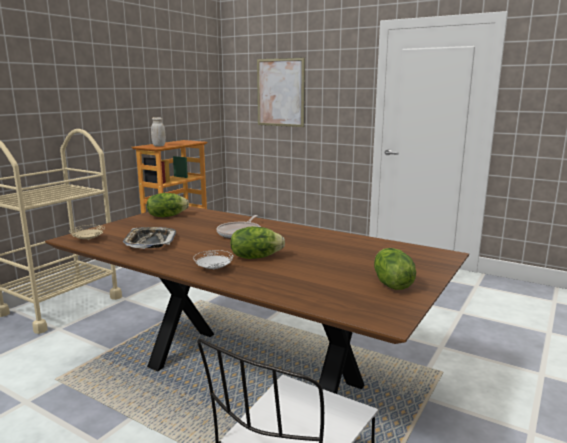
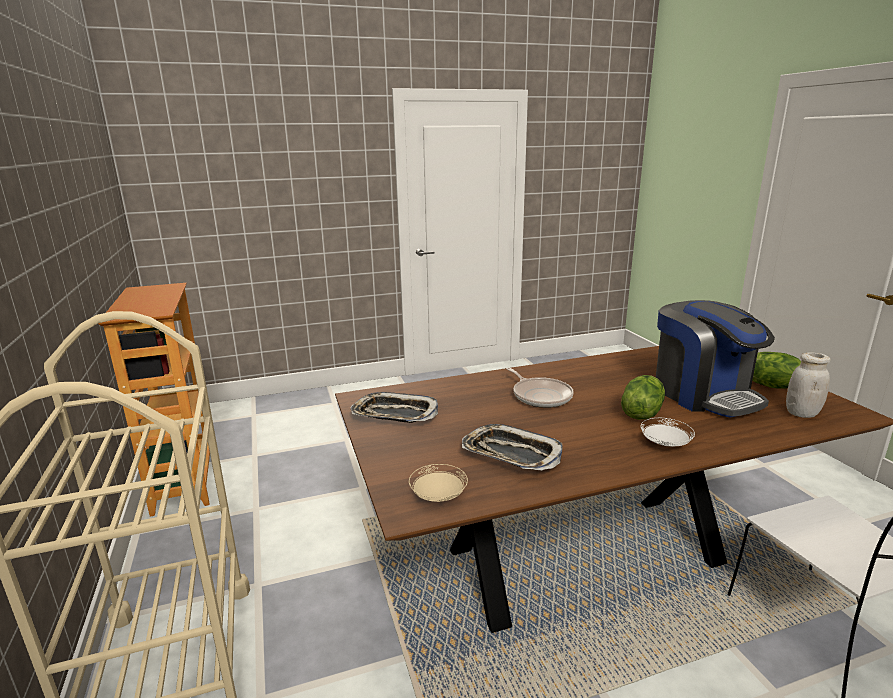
camera: 50 degrees left, 5 degrees up
lettuce [147,193,189,217] -> tray [350,392,438,423]
white jar [151,117,166,146] -> white jar moved to [786,352,831,418]
picture [257,57,305,127] -> none
none -> coffee machine [656,300,775,418]

